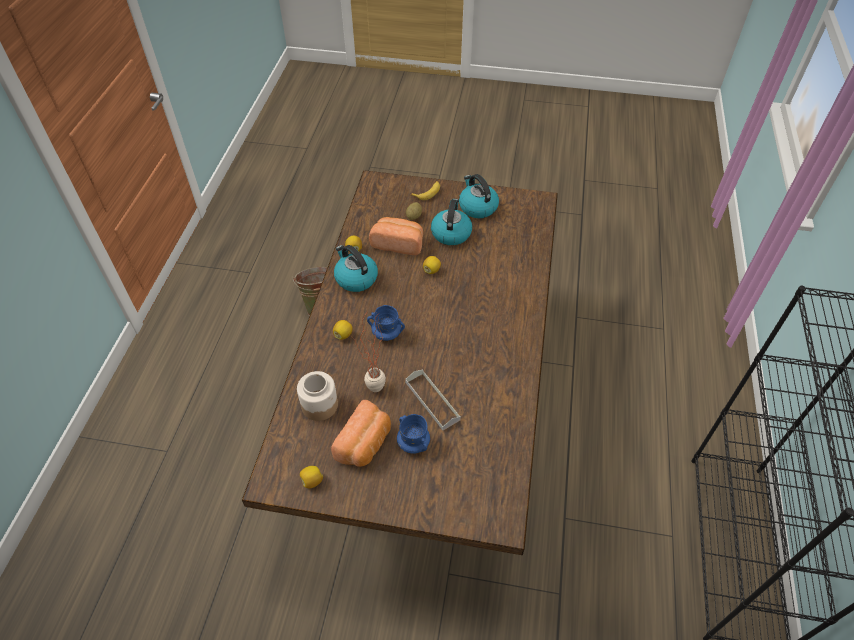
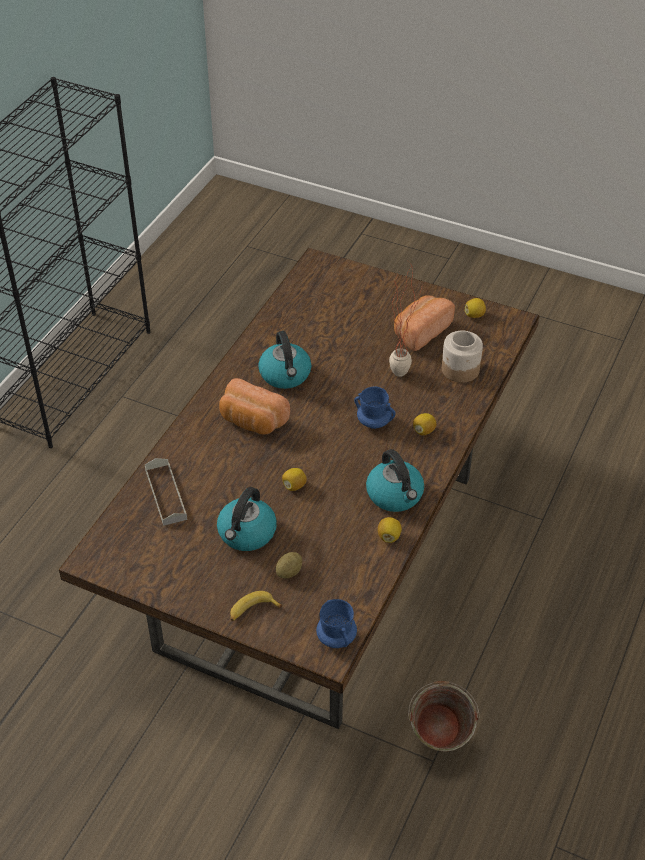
camera: 165 degrees left, 5 degrees down
bread [369,217,423,255] -> bread moved to [219,378,290,435]
blue mug [397,414,430,454] -> blue mug moved to [316,599,357,648]
grey tray [405,370,461,430] -> grey tray moved to [145,458,187,526]
kettle [459,174,499,218] -> kettle moved to [258,331,312,389]

